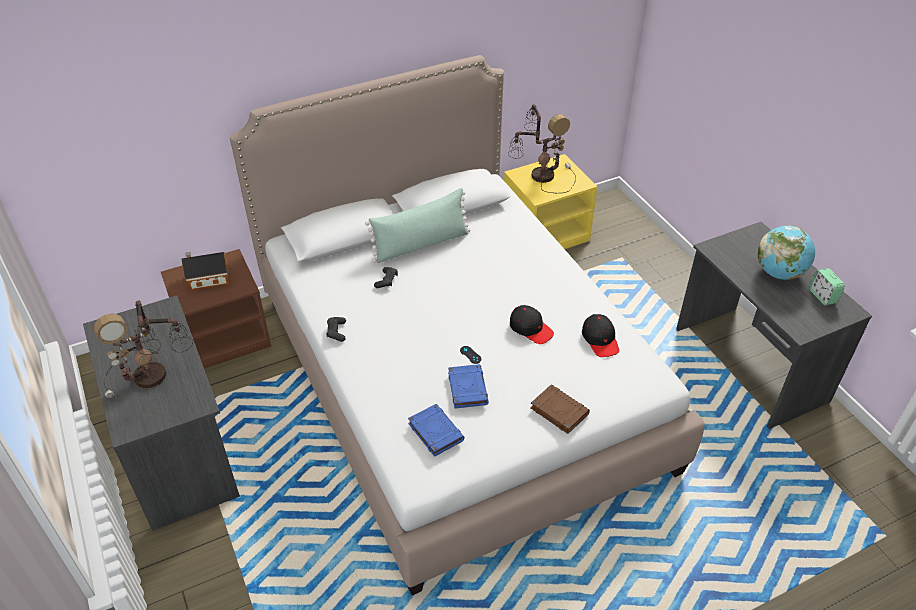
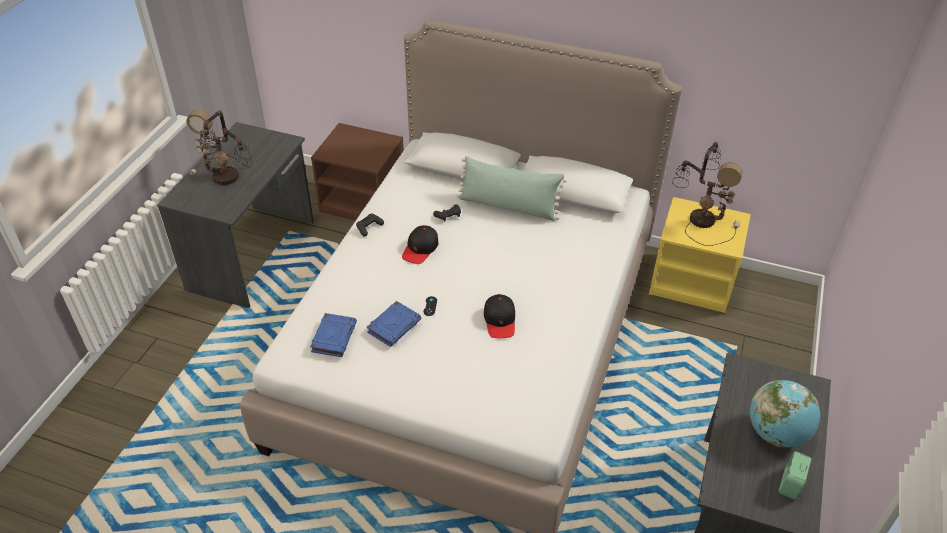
camera: 45 degrees right, 0 degrees up
toy house [181,252,229,290] -> none
brown book [530,385,590,434] -> none
black cap [582,314,619,357] -> black cap moved to [402,225,439,264]

